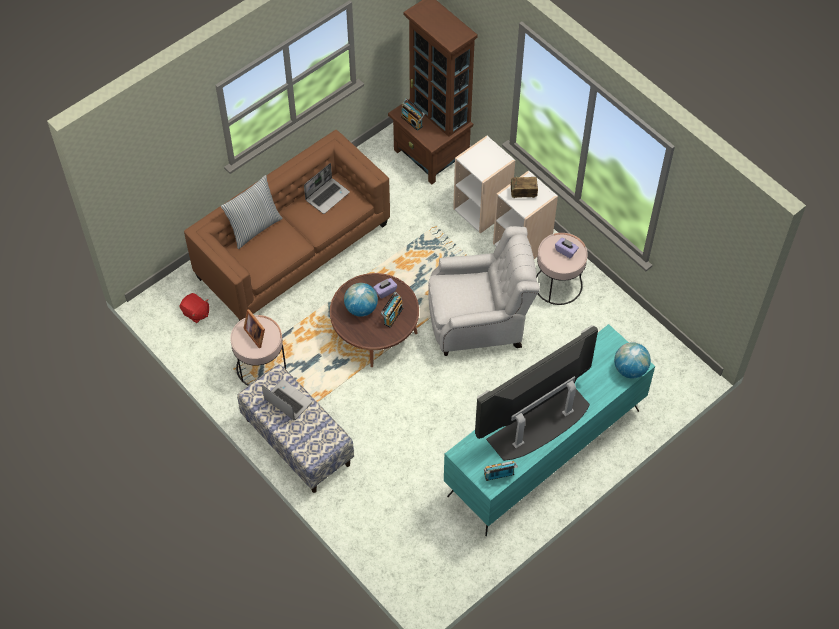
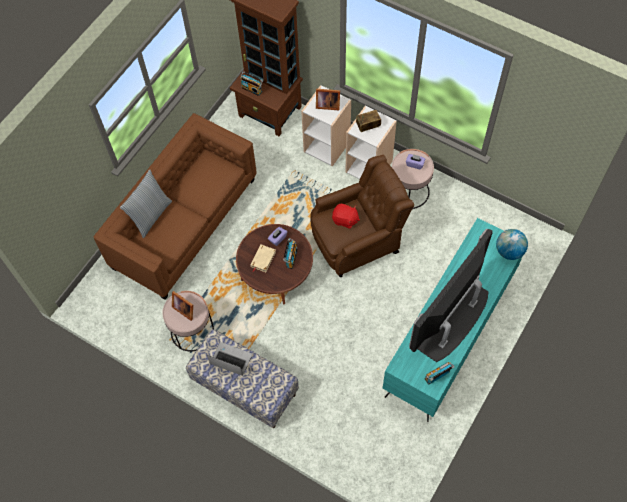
camera: 15 degrees left, 5 degrees up
red plush toy [179,293,209,323] -> red plush toy moved to [332,204,360,229]
laptop [304,163,350,214] -> none
globe [344,283,378,317] -> beige book [250,244,276,272]
white armchair [428,226,540,356] -> brown armchair [310,155,414,277]
none -> picture frame [316,89,340,110]

